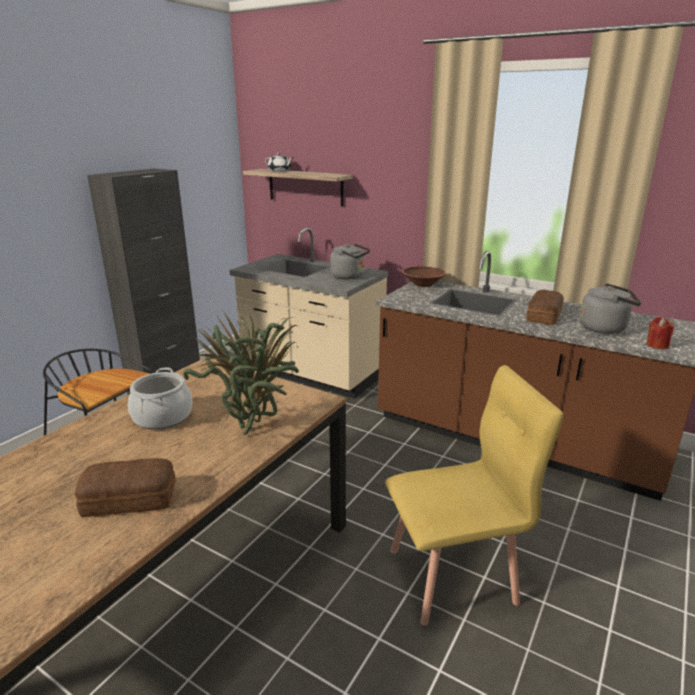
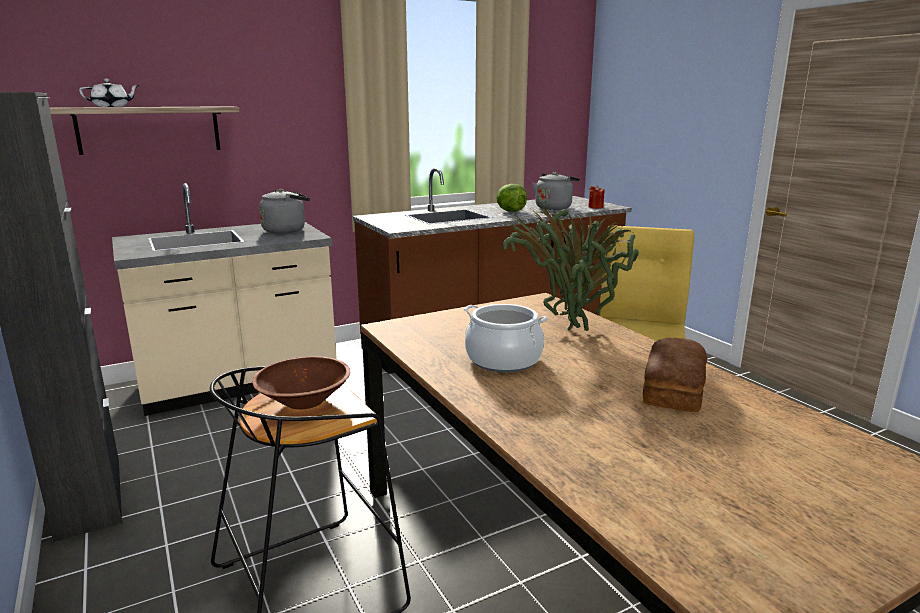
camera: 60 degrees left, 5 degrees down
brown bowl [402,266,446,287] -> brown bowl moved to [252,356,350,409]
bread [526,290,564,325] -> lettuce [496,184,527,212]

